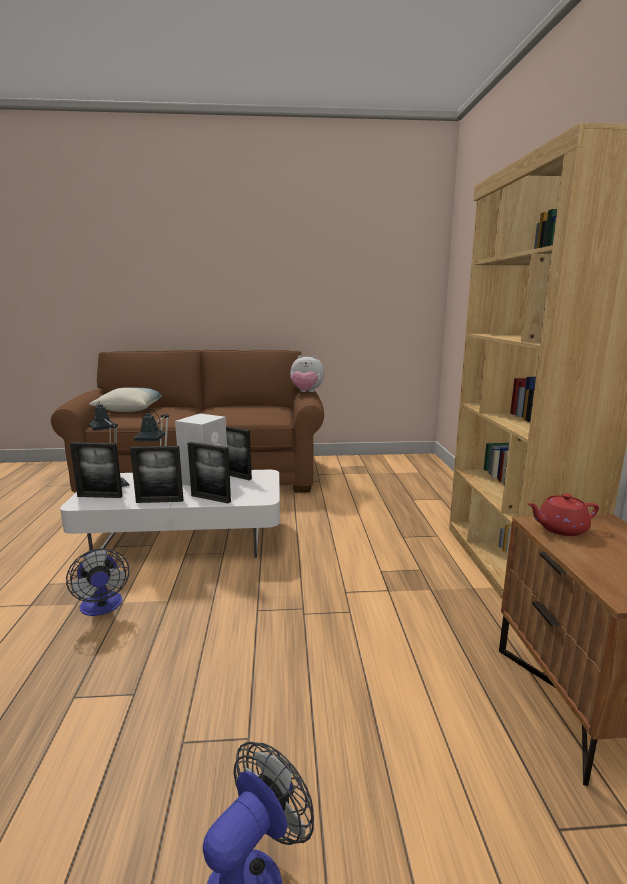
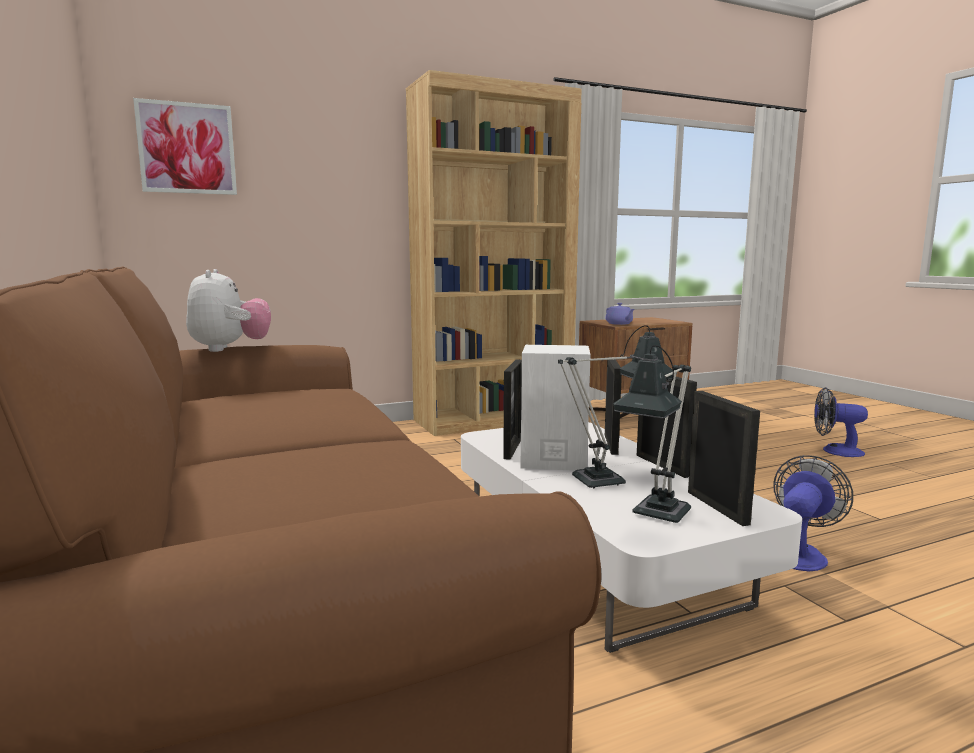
camera: 110 degrees left, 5 degrees down
pillow [89,387,163,412] -> none
red teapot [528,493,599,536] -> purple teapot [605,303,635,325]
none -> picture [133,98,237,195]

